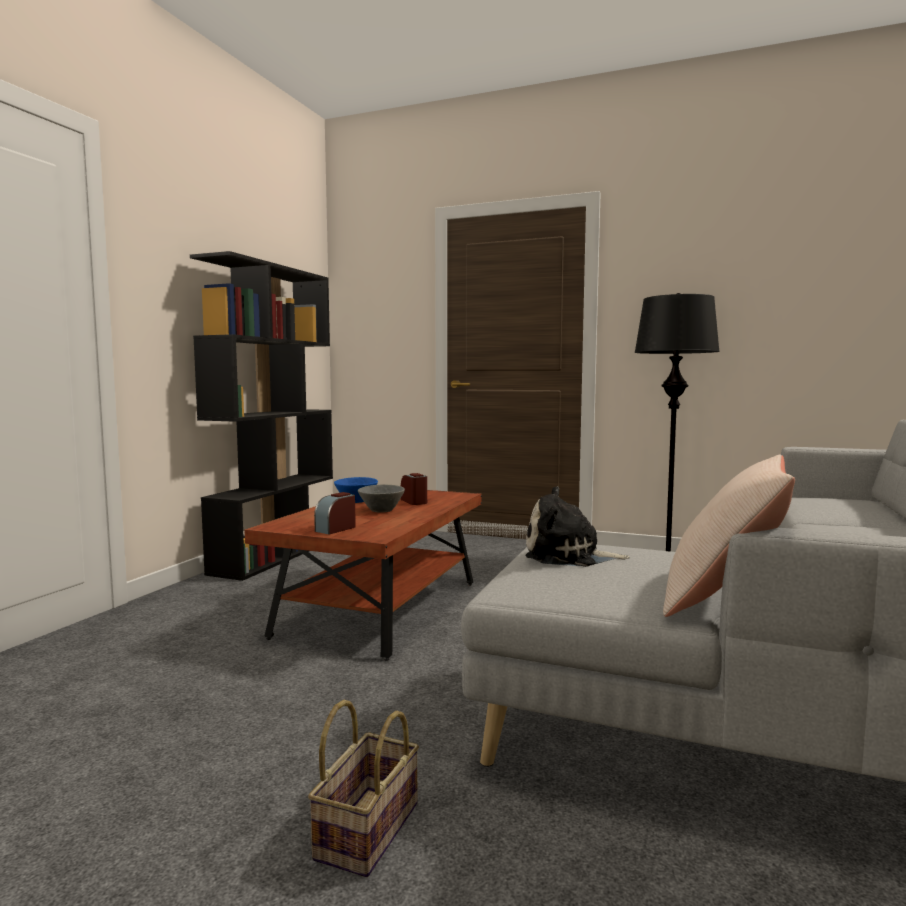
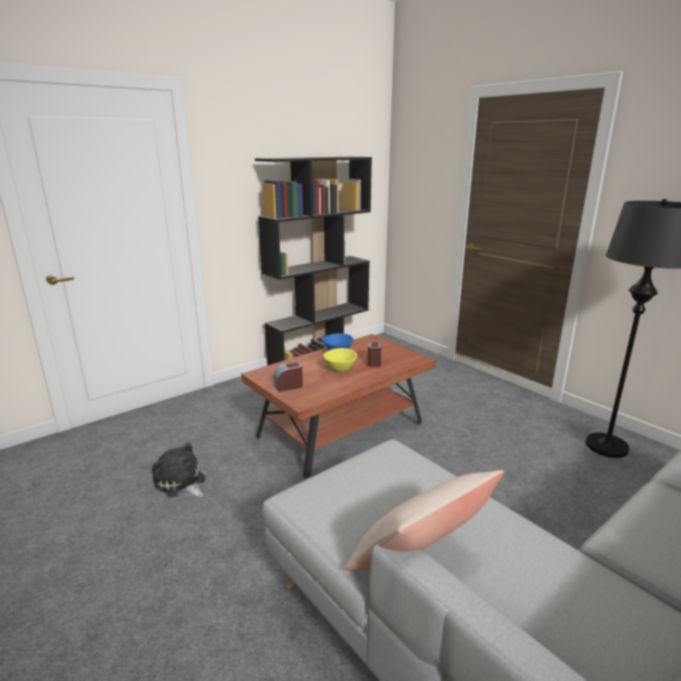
camera: 30 degrees right, 15 degrees up
basket [308,700,419,877] -> none
grey bowl [358,485,405,513] -> yellow bowl [323,348,357,372]
plush toy [525,486,630,567] -> plush toy moved to [152,442,205,497]

